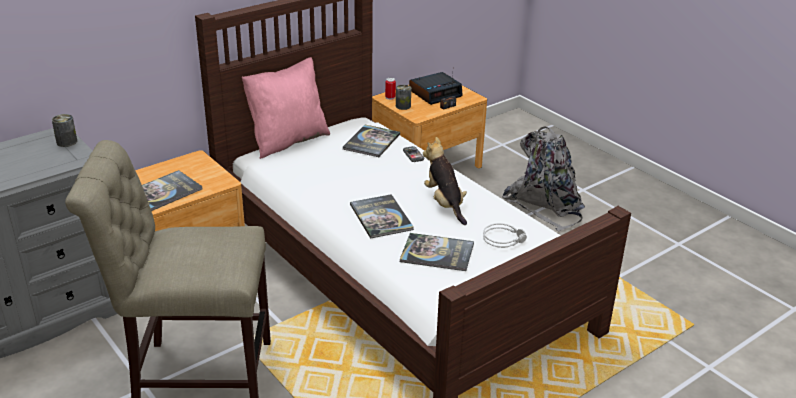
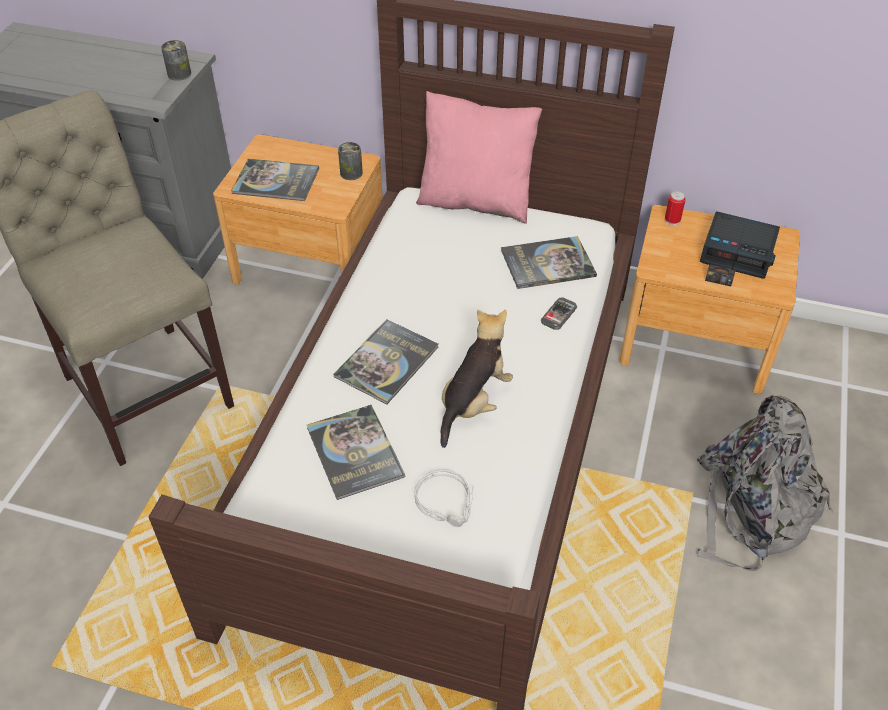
camera: 55 degrees right, 15 degrees up
can [396,85,411,110] -> can moved to [338,142,363,180]

